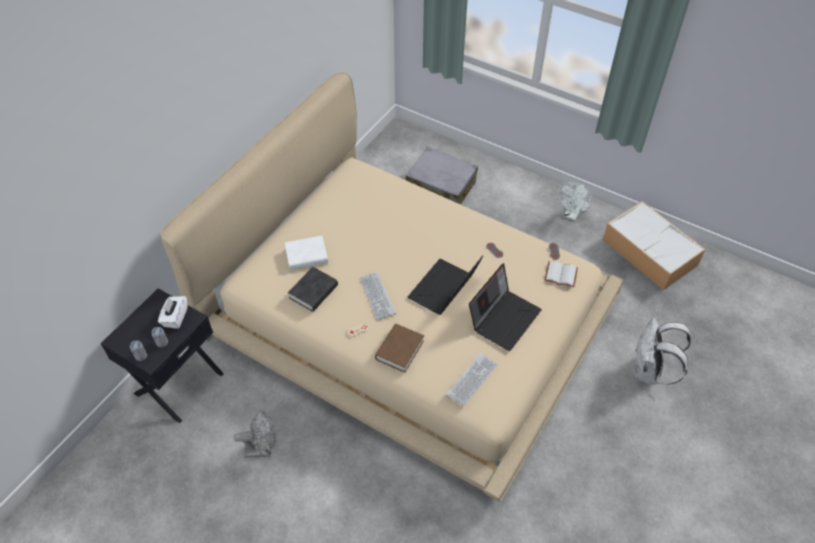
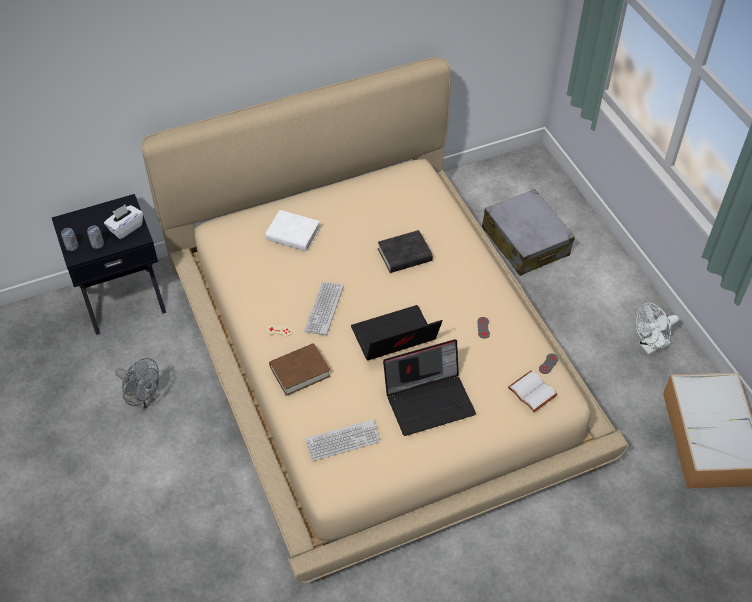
camera: 35 degrees right, 0 degrees up
black book [288,267,338,312] -> black book moved to [378,230,433,273]
white backpack [635,318,691,385] -> none

